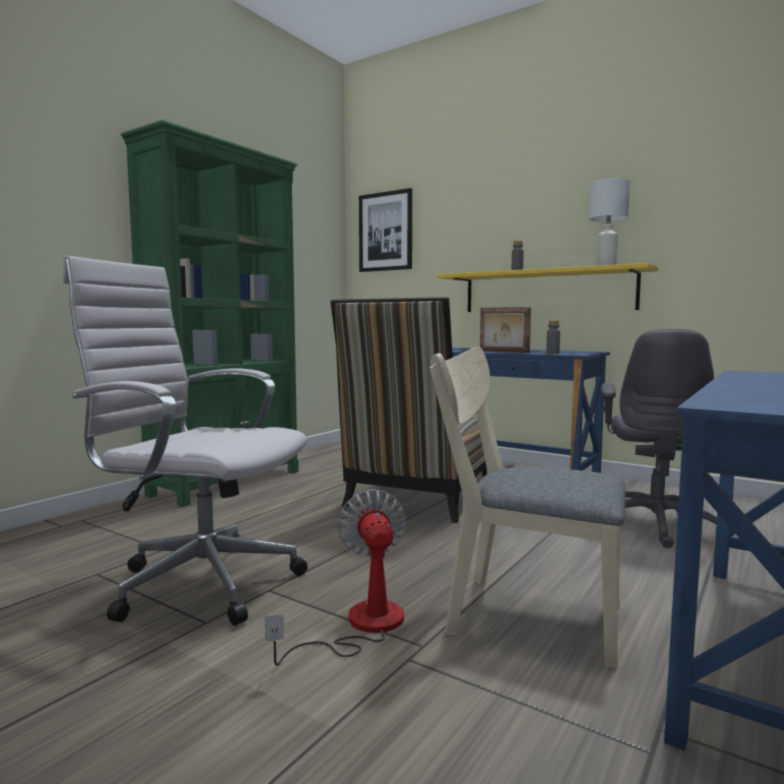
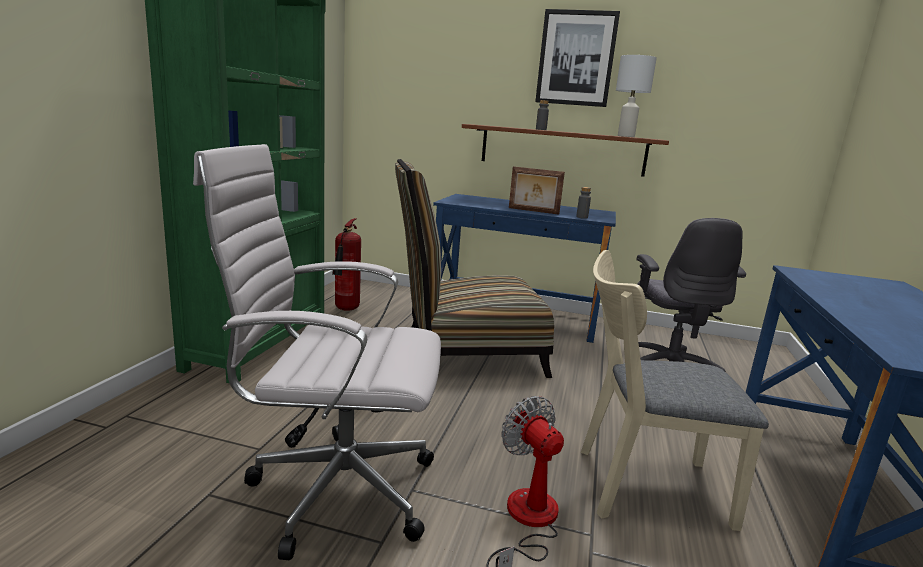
camera: 20 degrees left, 10 degrees up
chair [330,297,487,523] -> chair turned 75 degrees clockwise [395,159,554,378]
picture [359,188,412,272] -> picture moved to [535,9,620,107]
yellow shelf [437,263,658,312] -> brown shelf [462,124,669,177]
none -> fire extinguisher [332,218,361,311]

